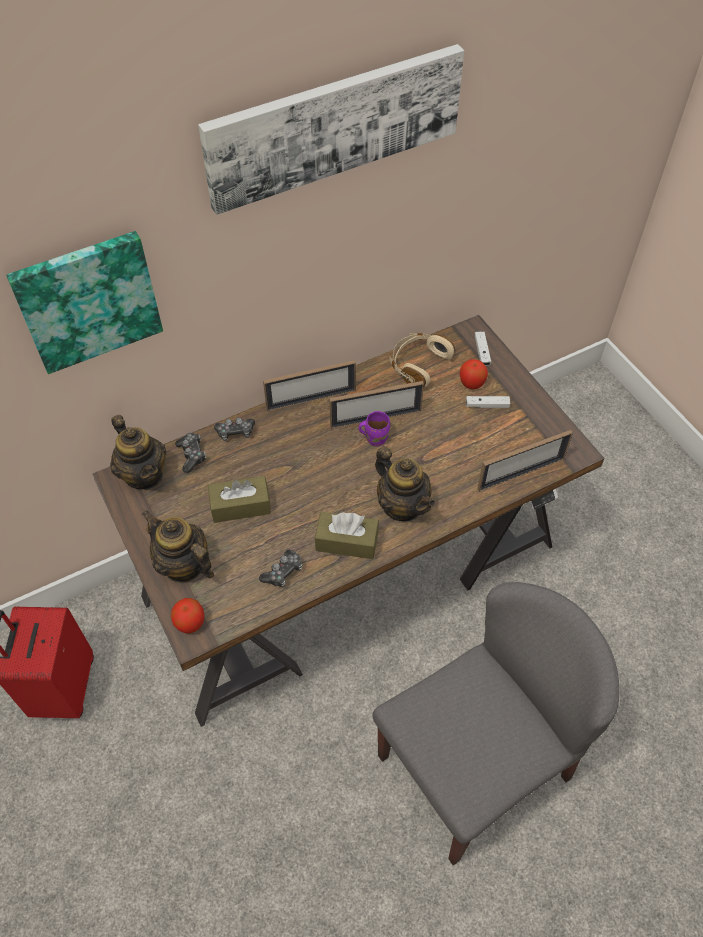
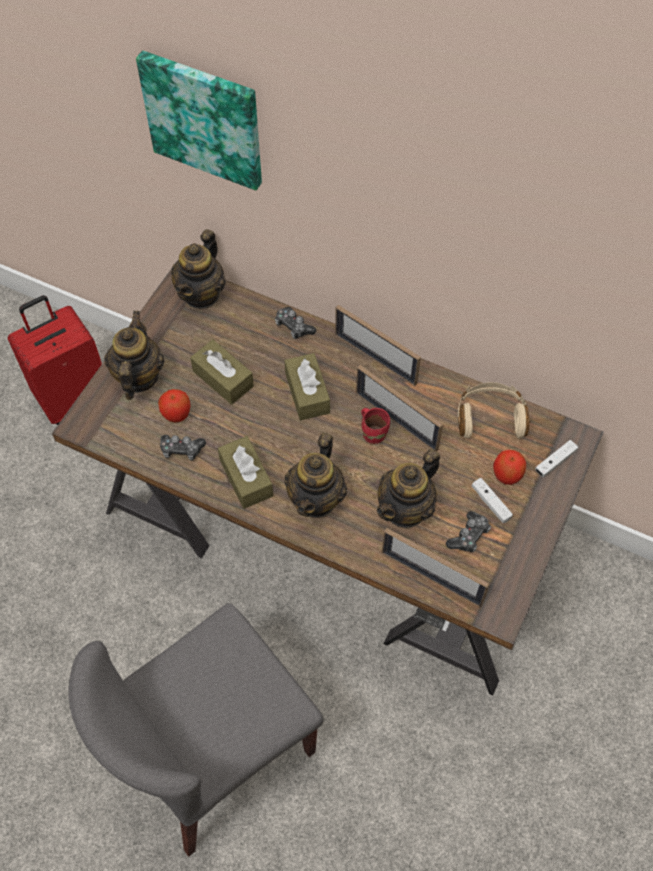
camera: 55 degrees right, 5 degrees up
apple [171,598,204,633] -> apple moved to [158,389,190,422]
game controller [175,433,206,473] -> game controller moved to [446,511,491,552]
picture [198,44,464,215] -> none
purple mug [358,411,390,446] -> red mug [361,408,390,444]
grey chair [373,582,619,866] -> grey chair turned 120 degrees clockwise [69,603,324,857]
none -> brown tissue box [284,353,330,420]
none -> teapot [376,449,440,529]

